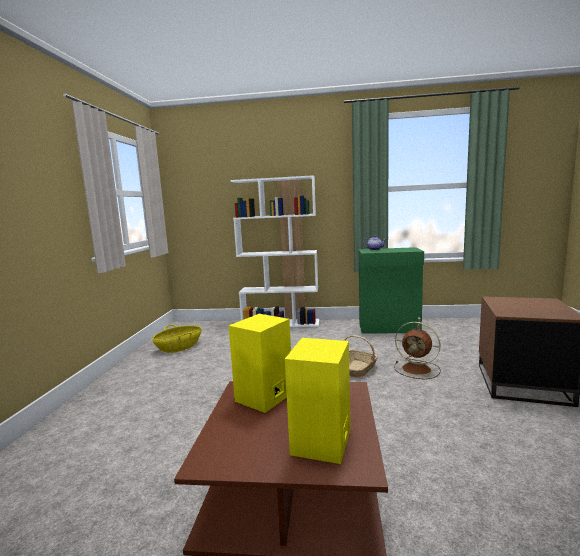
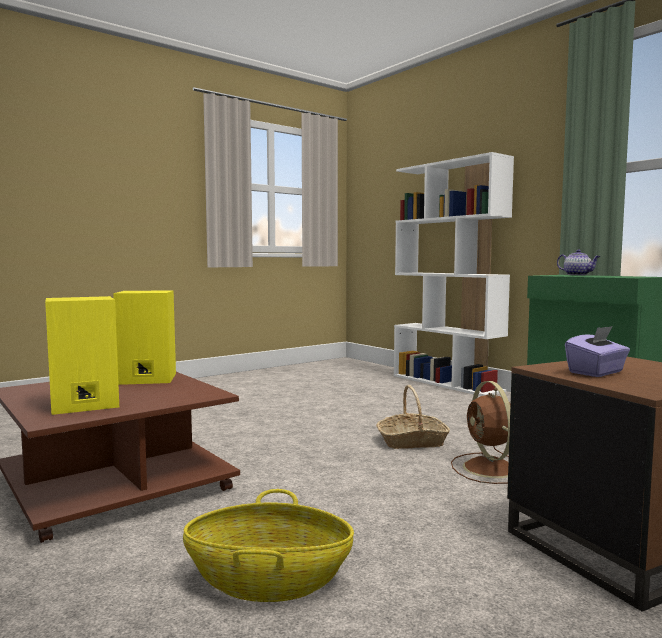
camera: 45 degrees right, 5 degrees down
basket [152,324,201,353] -> basket moved to [183,489,354,602]
none -> purple tissue box [565,326,630,377]

